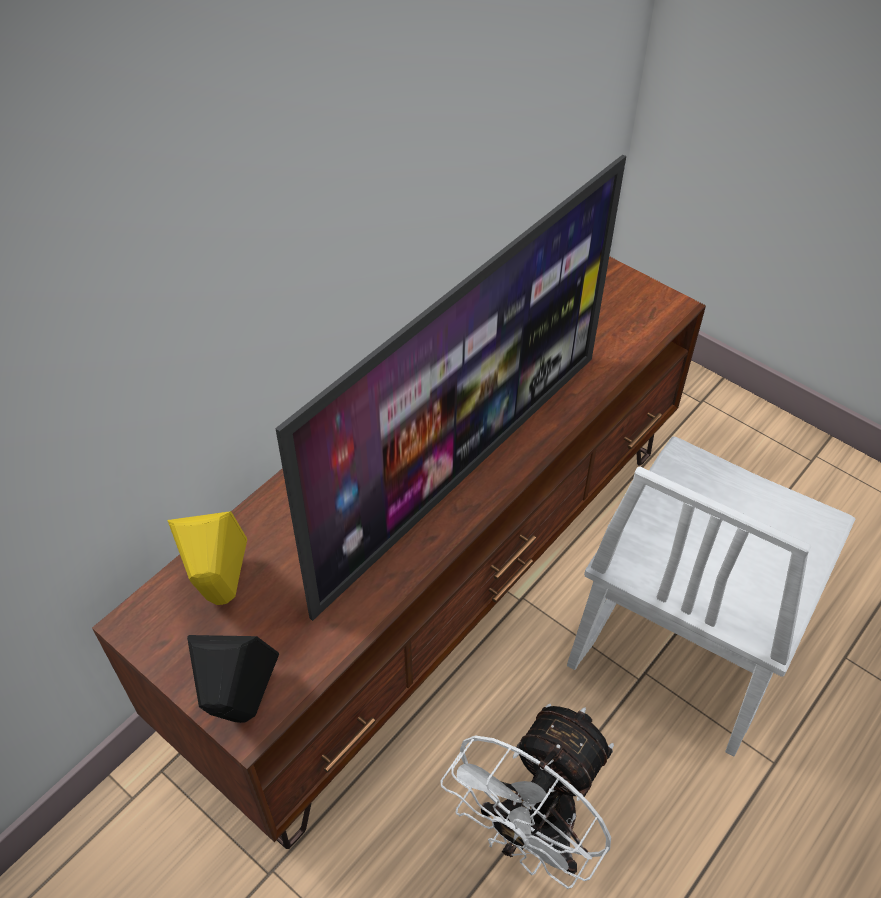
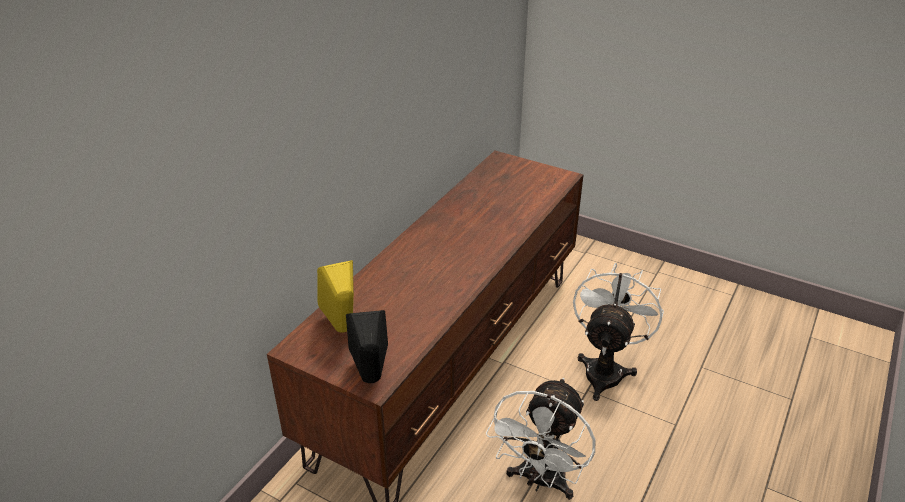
camera: 10 degrees left, 15 degrees down
television [275,155,626,621] -> none
white chair [567,436,855,757] -> white fan [573,262,664,401]

